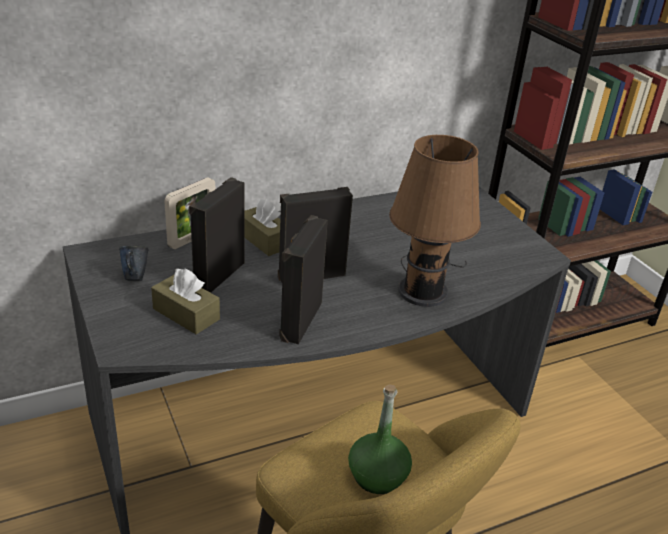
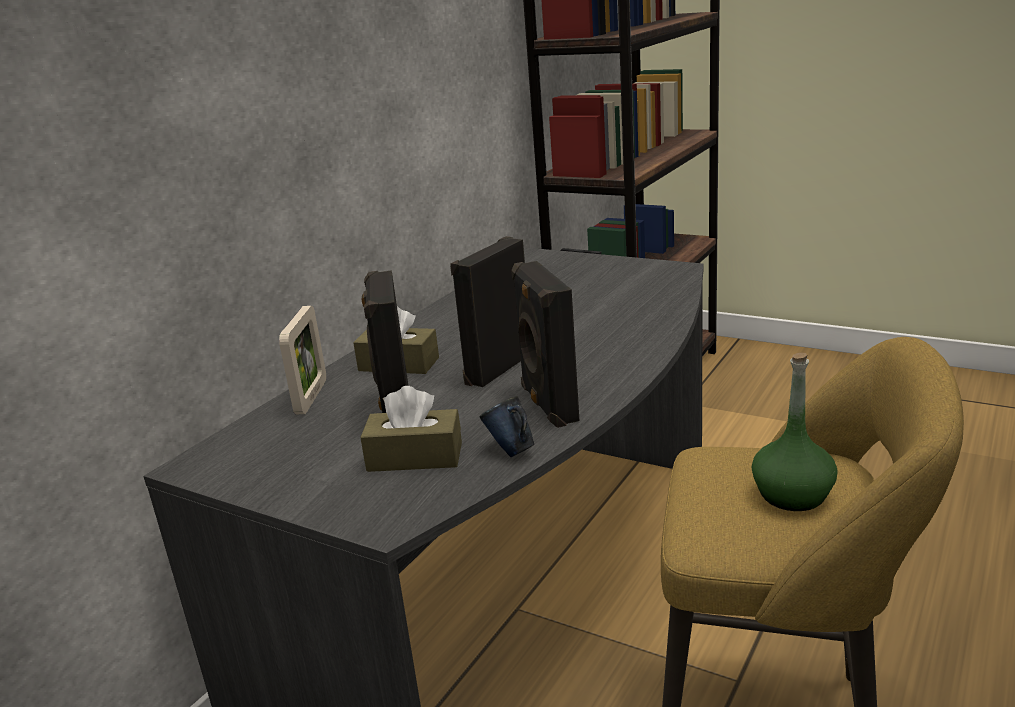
camera: 30 degrees left, 10 degrees down
blue mug [119,246,148,281] -> blue mug moved to [480,396,534,457]
brown table lamp [389,135,481,307] -> none

